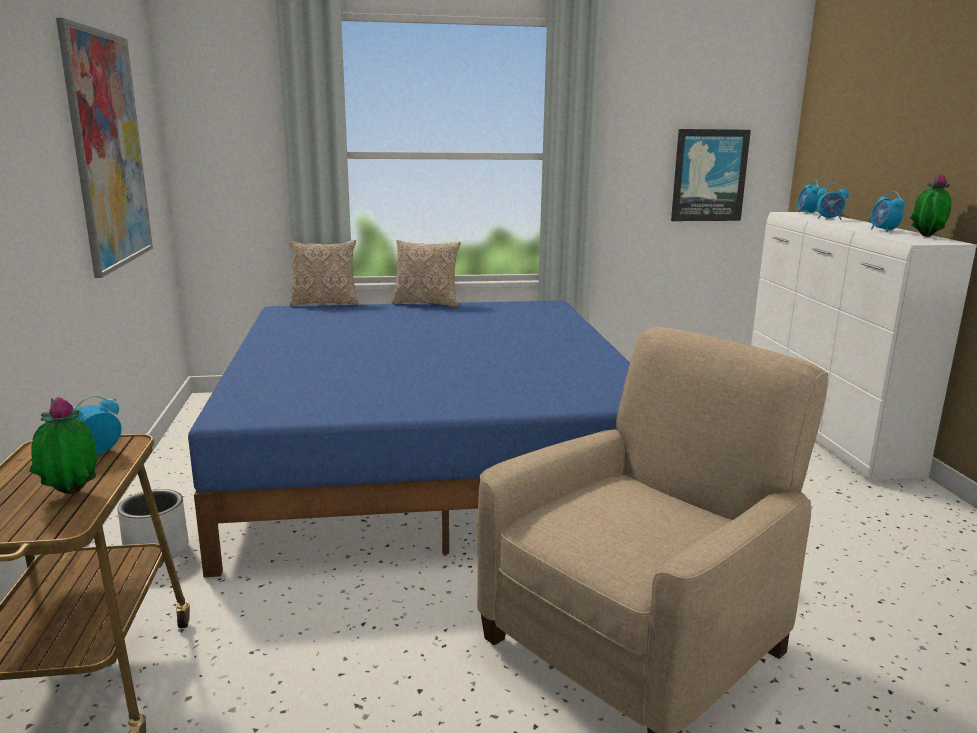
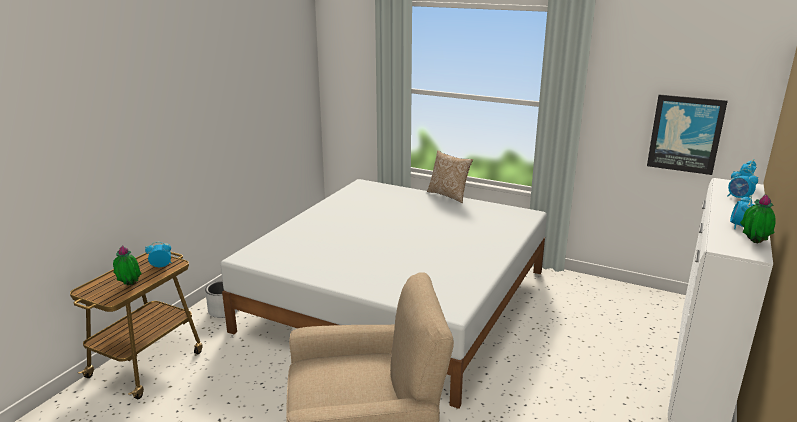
camera: 35 degrees right, 5 degrees up
picture [56,18,153,278] -> none
blue bed [188,300,630,577] -> white bed [220,179,547,409]
pillow [289,240,359,306] -> none

